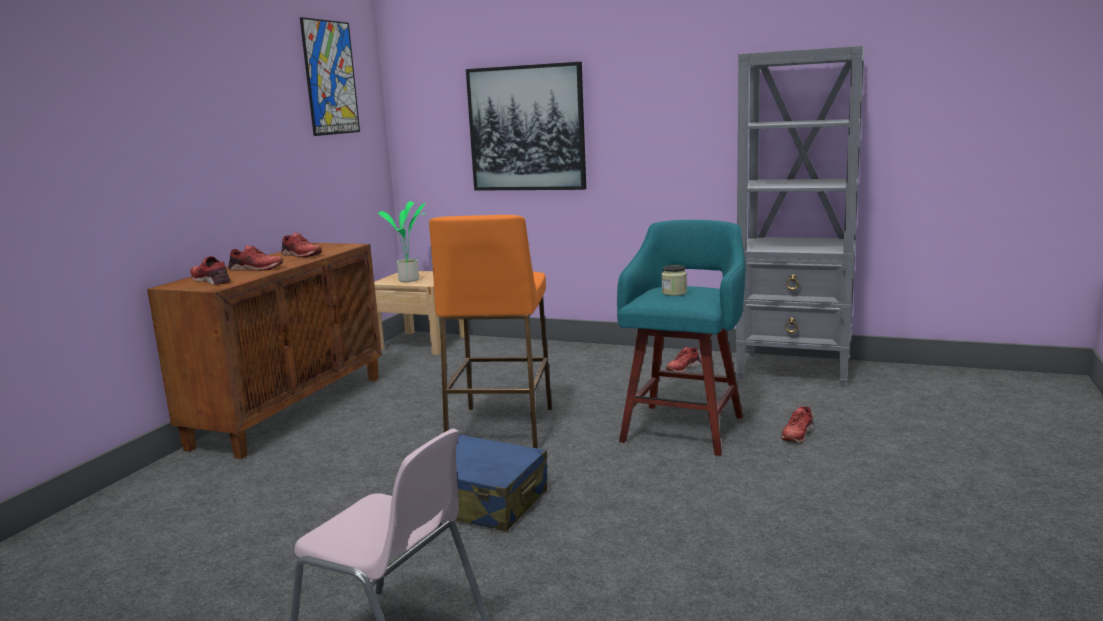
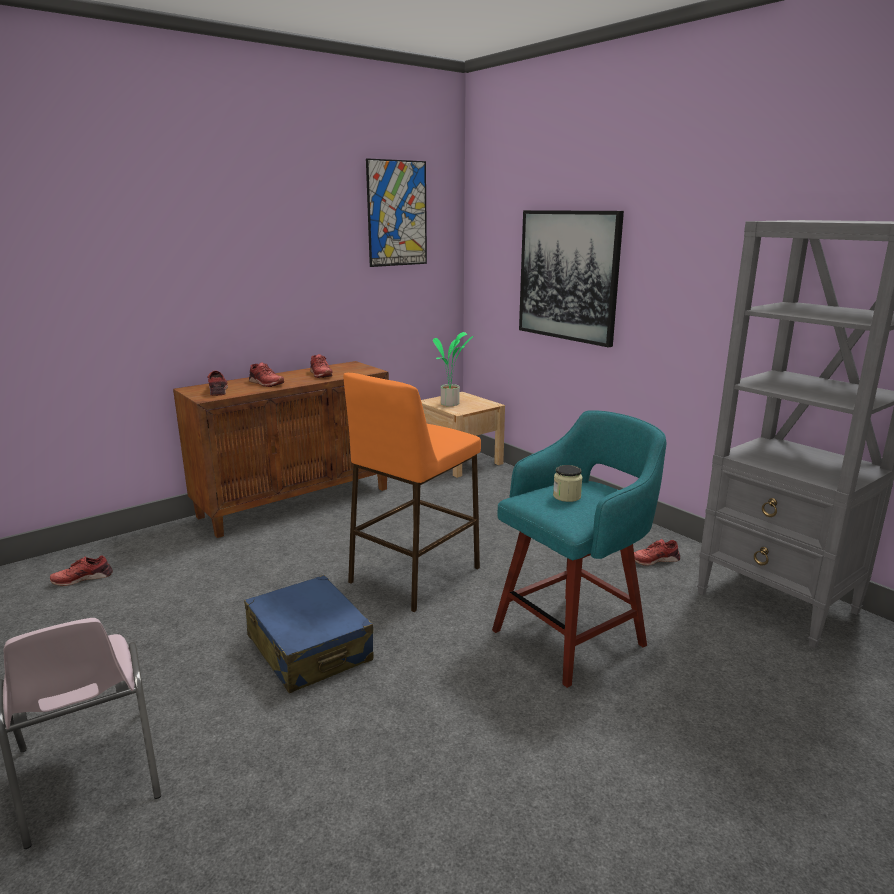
camera: 30 degrees right, 5 degrees up
red shoe [781,406,814,443] -> red shoe moved to [50,555,113,586]

